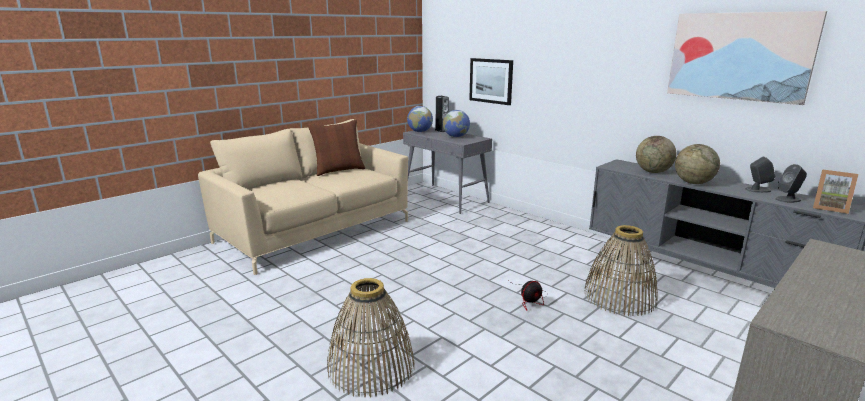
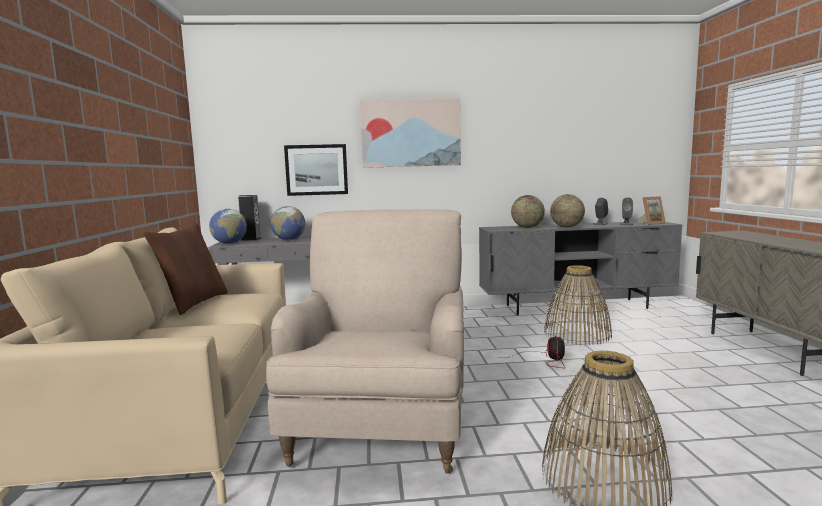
camera: 50 degrees left, 10 degrees down
picture [667,11,827,105] -> picture moved to [360,98,461,168]
none -> beige armchair [266,209,464,474]

